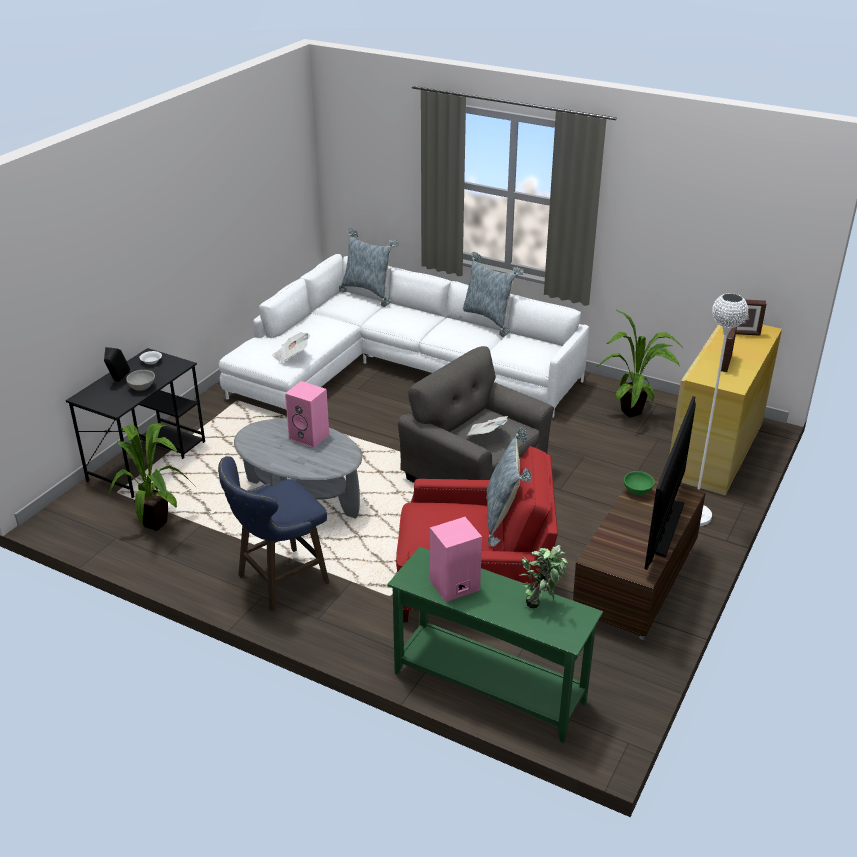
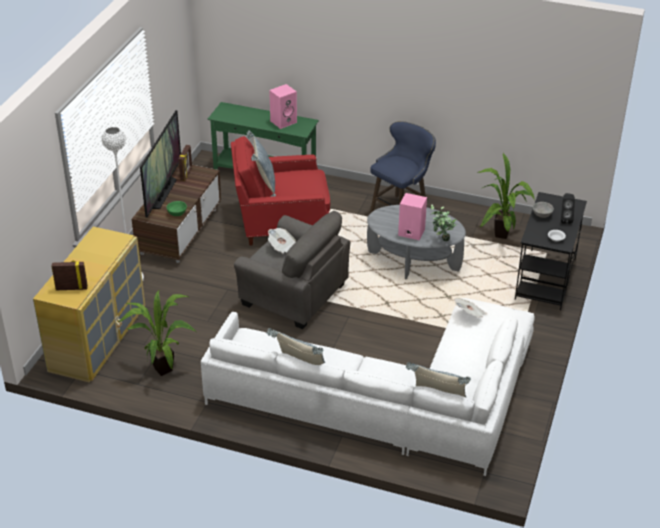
camera: 170 degrees right, 5 degrees up
potted plant [519,545,567,608] -> potted plant moved to [431,204,456,241]
picture frame [721,327,737,372] -> picture frame moved to [178,145,192,181]

